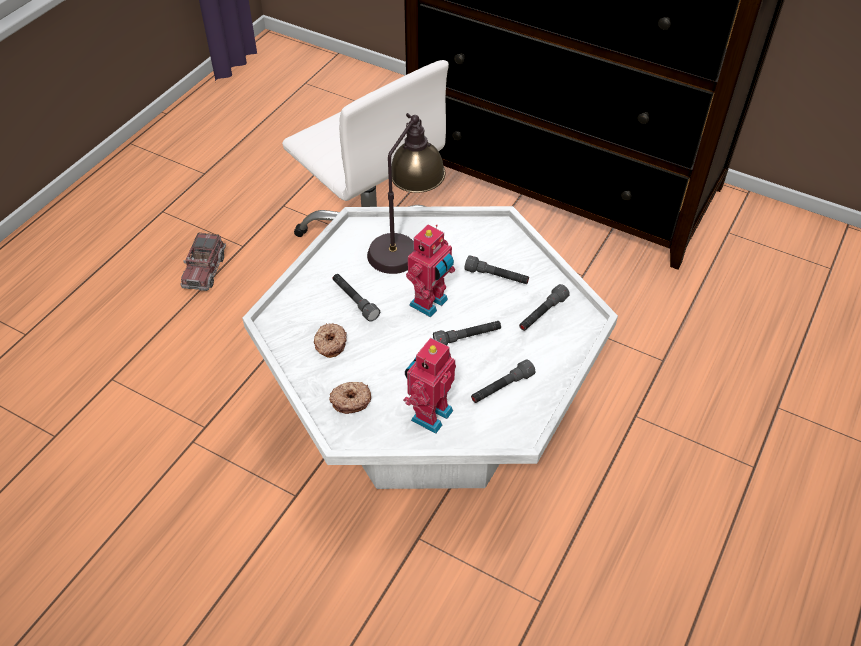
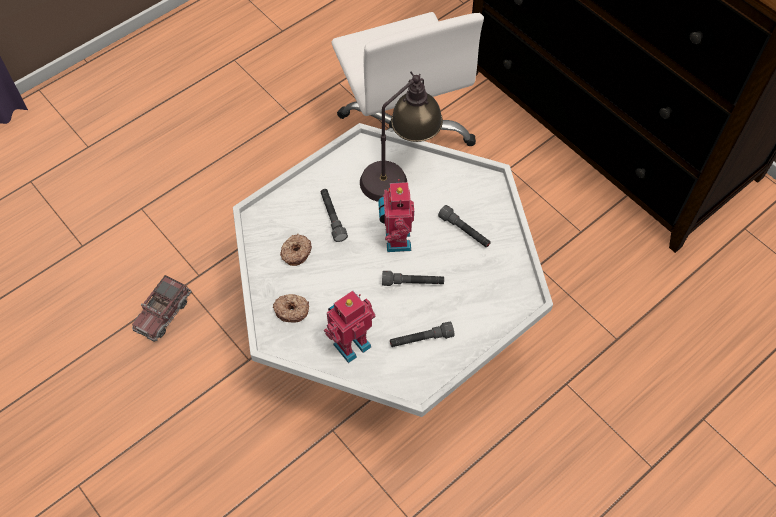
camera: 20 degrees right, 10 degrees up
toy truck [180,232,226,291] -> toy truck moved to [132,275,192,342]
toy robot [406,225,455,318] -> toy robot turned 120 degrees clockwise [378,179,414,252]
grey flashlight [519,284,570,331] -> none

